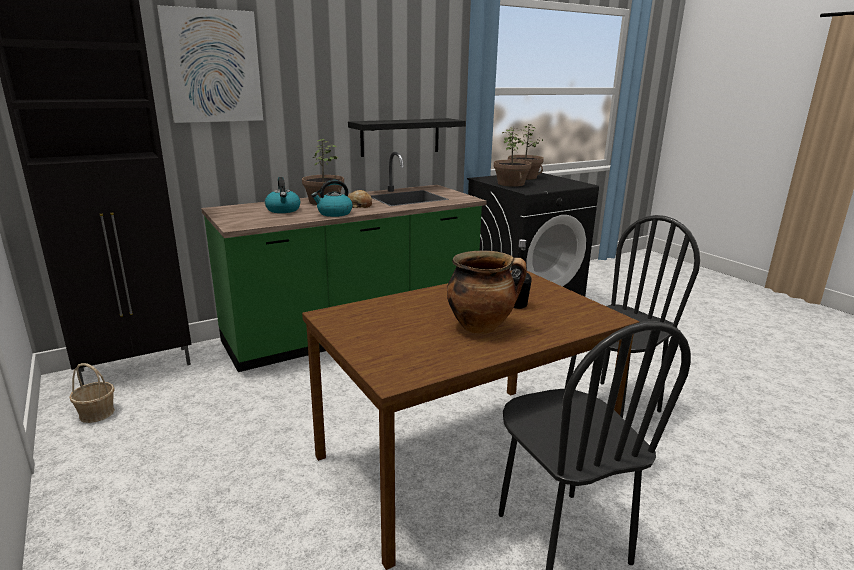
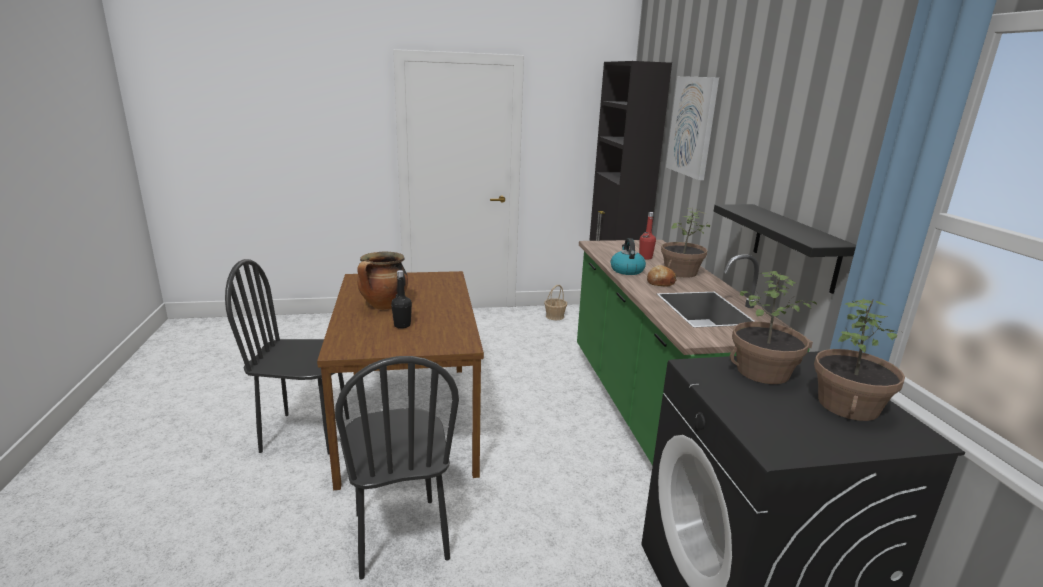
camera: 110 degrees right, 0 degrees up
kettle [265,177,300,213] -> red bottle [639,212,656,259]

